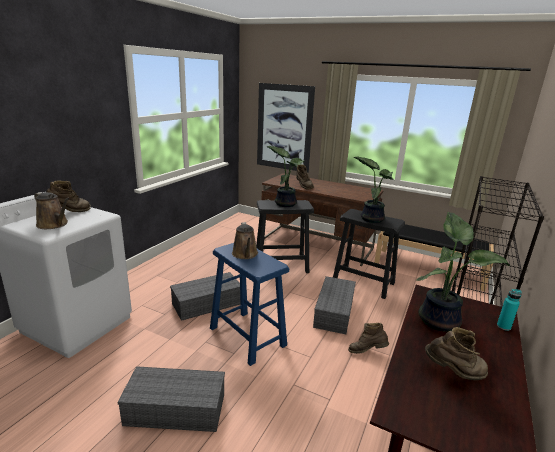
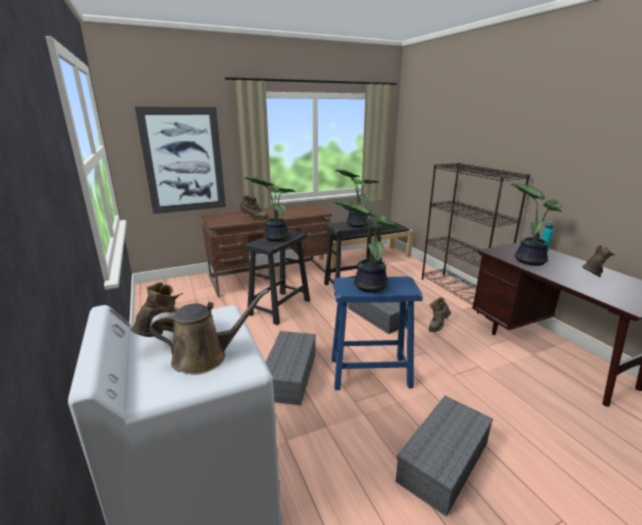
camera: 50 degrees left, 0 degrees up
brown watering can [232,222,258,259] -> potted plant [333,201,403,293]

